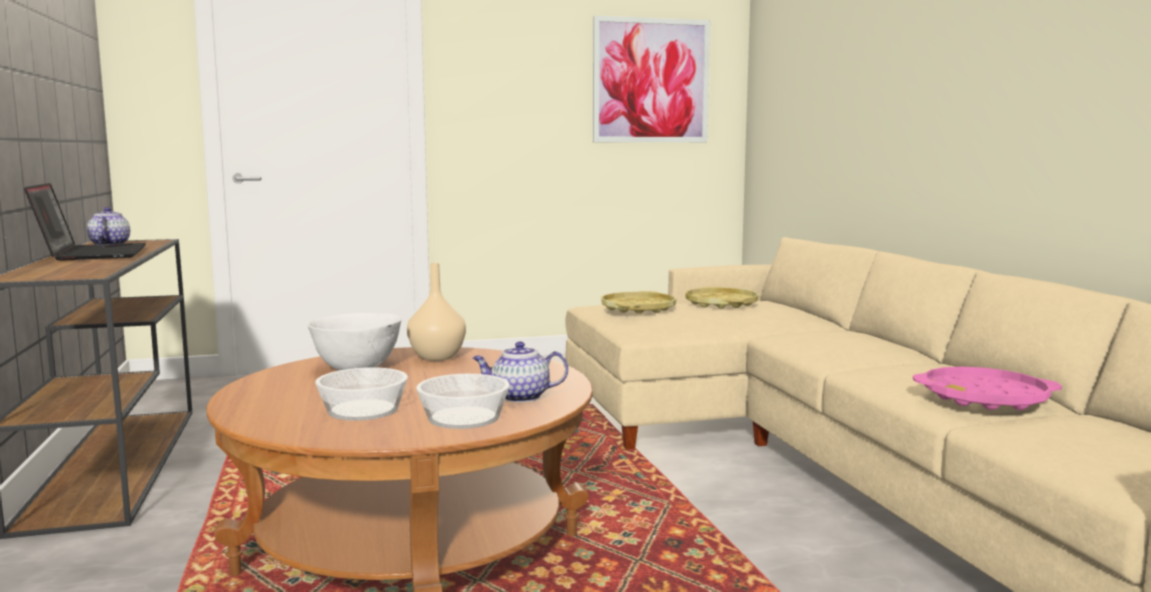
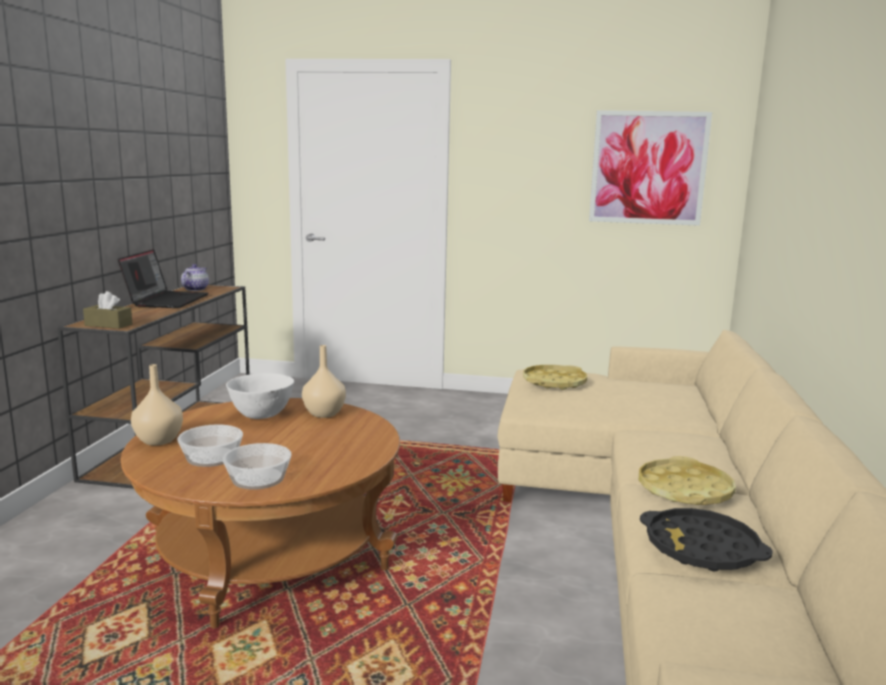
camera: 25 degrees right, 5 degrees up
teapot [473,342,568,402] -> none
yellow tray [686,287,759,309] -> yellow tray moved to [639,456,736,505]
pink tray [913,367,1062,410] -> black tray [640,508,773,571]
none -> brown tissue box [83,291,132,329]
none -> beige vase [131,364,183,446]

